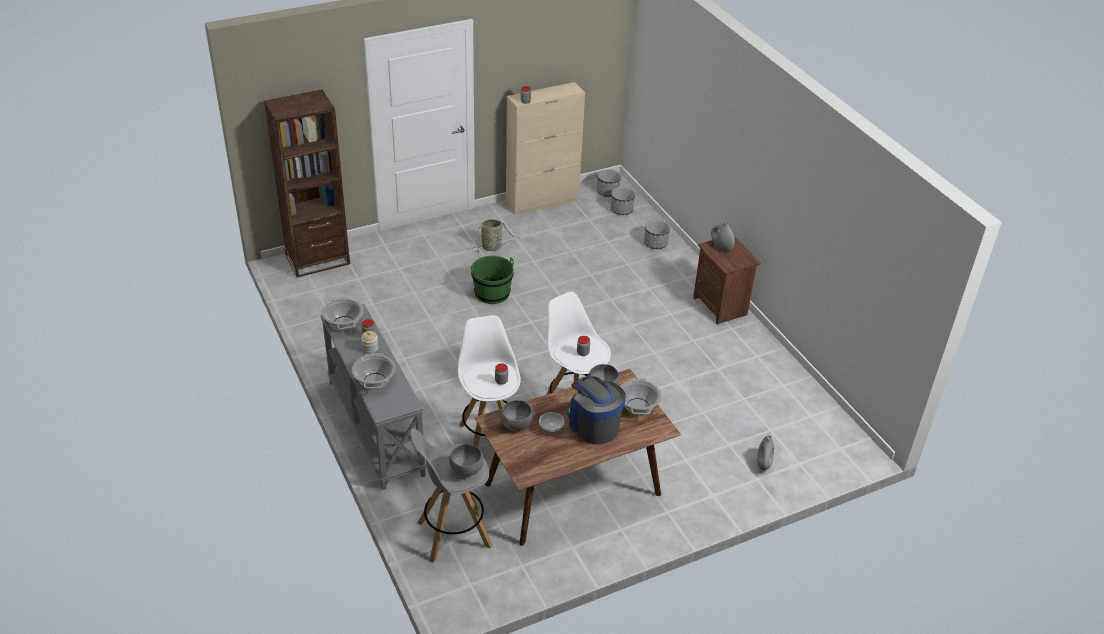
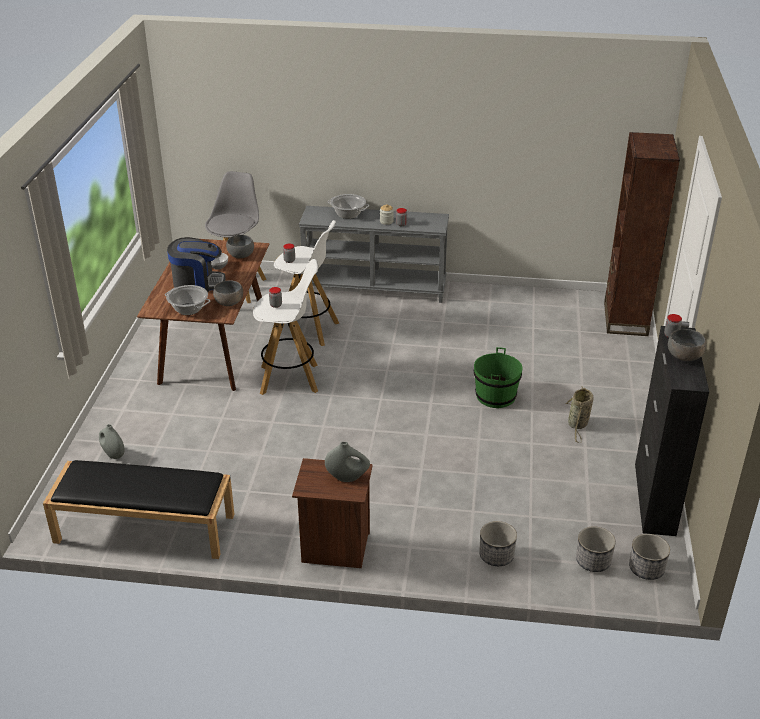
camera: 125 degrees right, 5 degrees down
cooking pot [322,297,364,331] -> none
grey bowl [449,444,484,476] -> grey bowl moved to [668,329,706,361]
beige cabinet [506,82,585,215] -> black cabinet [635,326,709,536]
none -> black bench [43,460,234,559]

